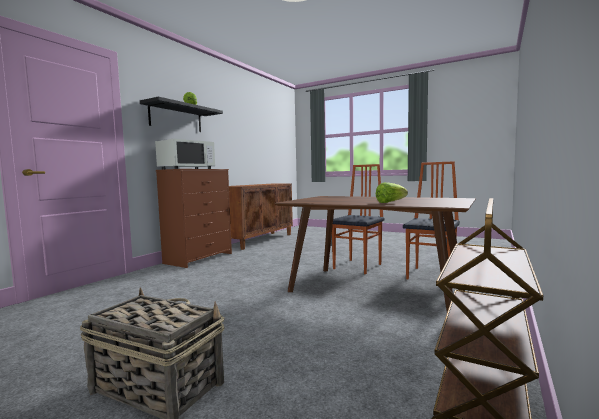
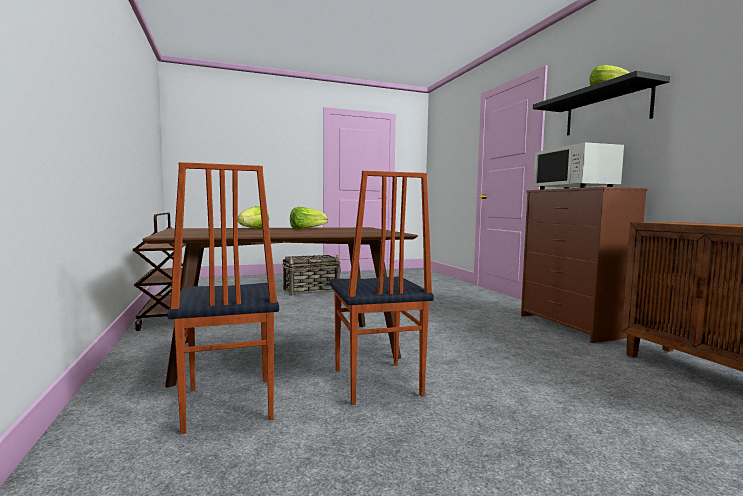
camera: 130 degrees right, 0 degrees up
none -> lettuce [290,207,328,230]

